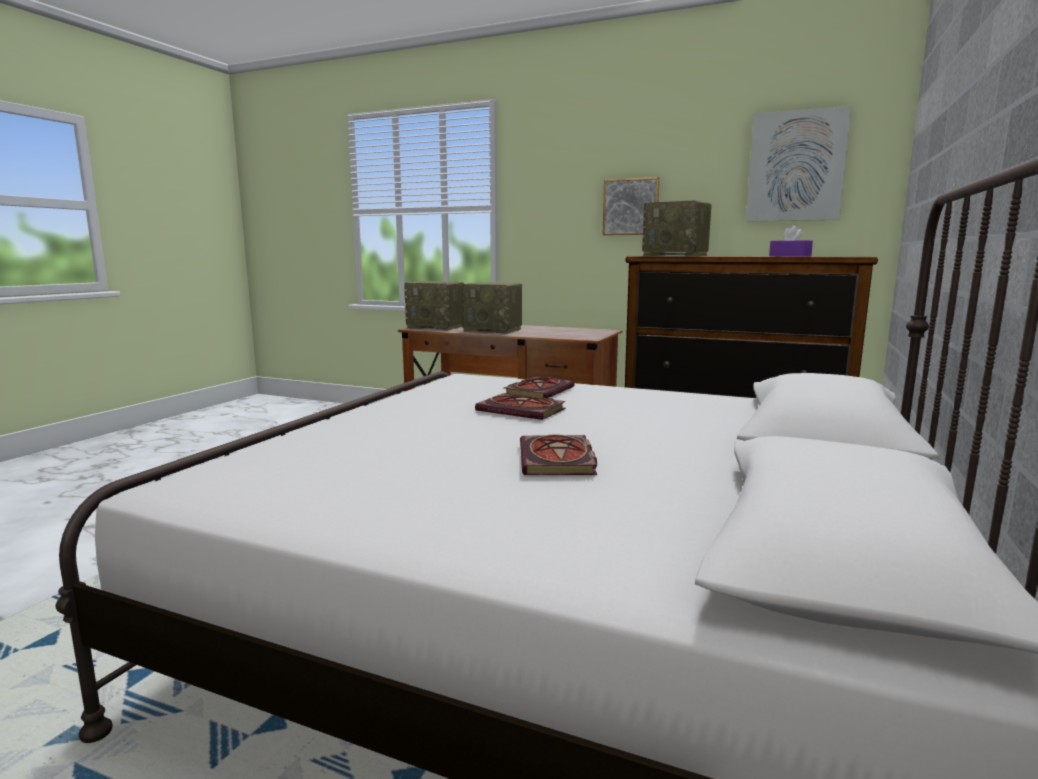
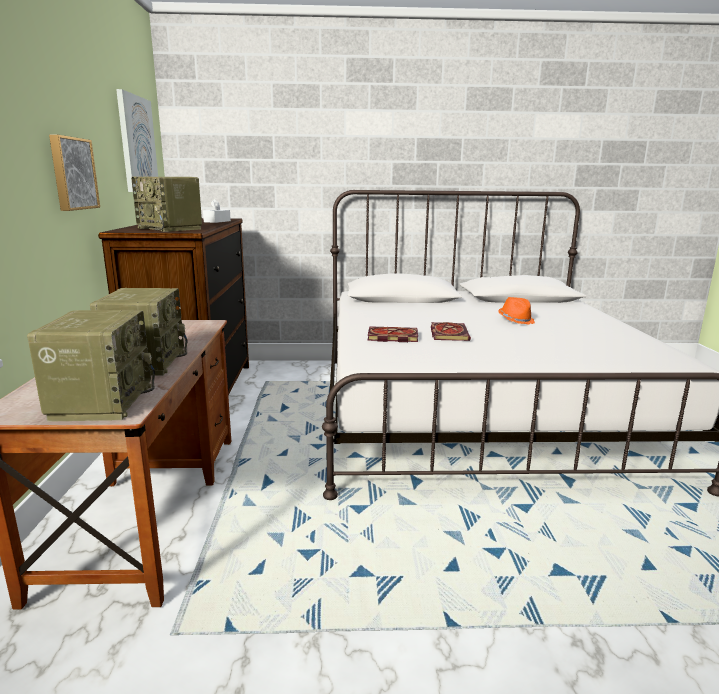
camera: 115 degrees left, 5 degrees up
book [520,434,597,475] -> orange hat [498,297,535,324]
radio [642,200,712,256] -> radio turned 120 degrees clockwise [131,177,202,232]
purple tissue box [769,225,813,256] -> white tissue box [203,199,231,223]

